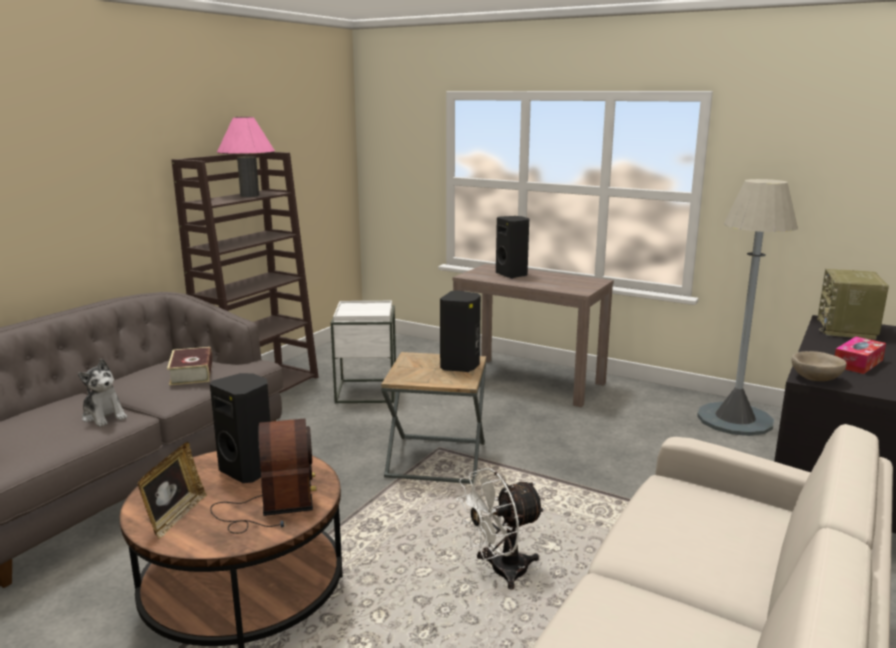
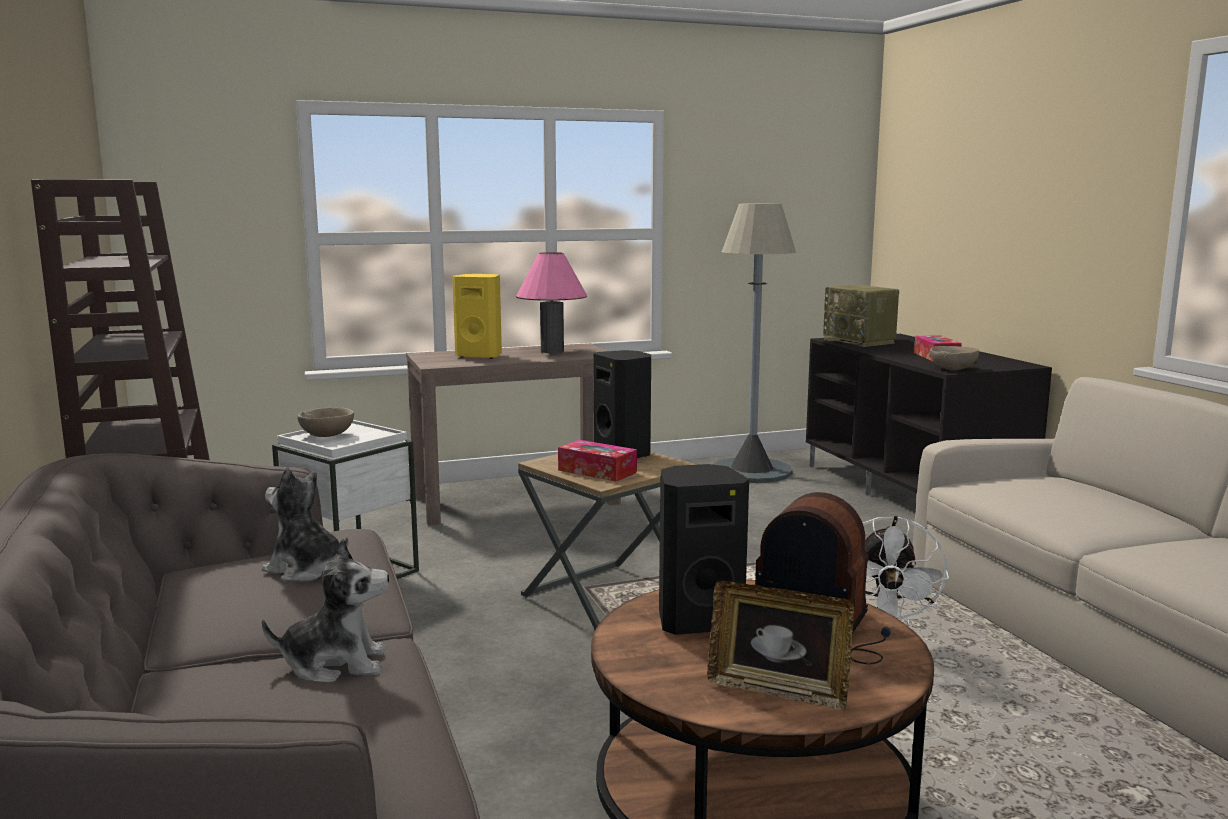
camera: 50 degrees left, 5 degrees down
picture frame [138,442,207,539] -> picture frame turned 150 degrees clockwise [707,581,854,711]
book [167,347,212,386] -> plush toy [262,467,349,582]
pink table lamp [217,117,275,197] -> pink table lamp moved to [516,252,587,353]
black speaker [496,216,529,279] -> yellow speaker [452,274,502,359]
none -> beige bowl [297,407,354,437]
none -> tissue box [558,440,637,482]

